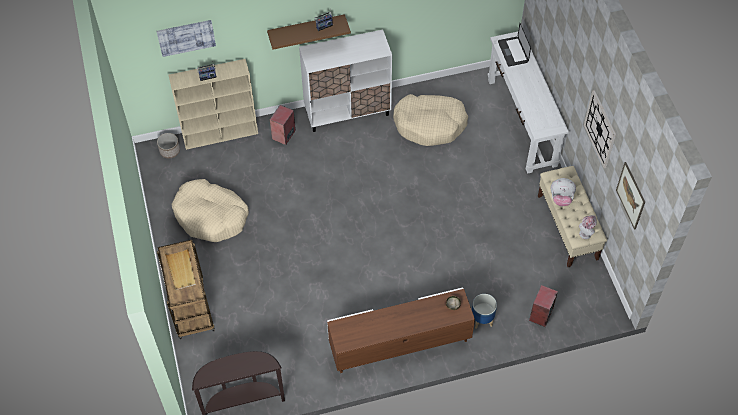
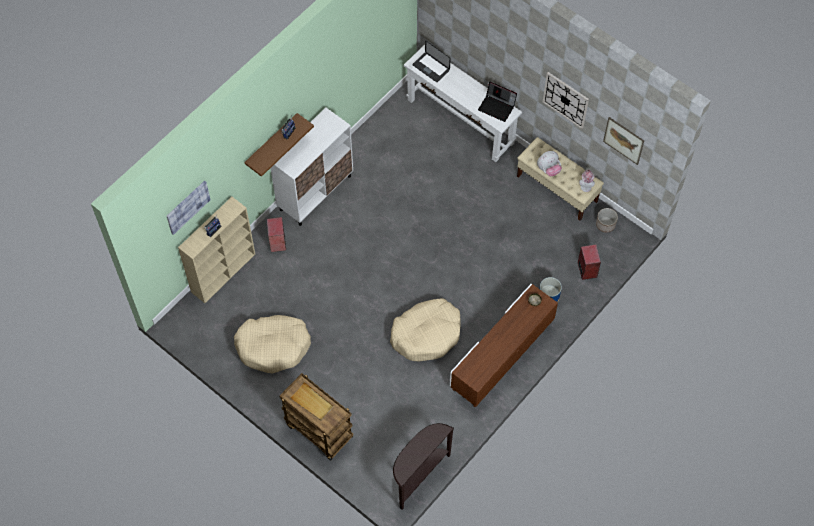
camera: 35 degrees left, 5 degrees up
planter [157,133,180,158] -> planter moved to [596,208,618,233]
beige dog bed [393,94,468,146] -> beige dog bed moved to [390,298,461,361]
none -> laptop [478,82,517,122]

